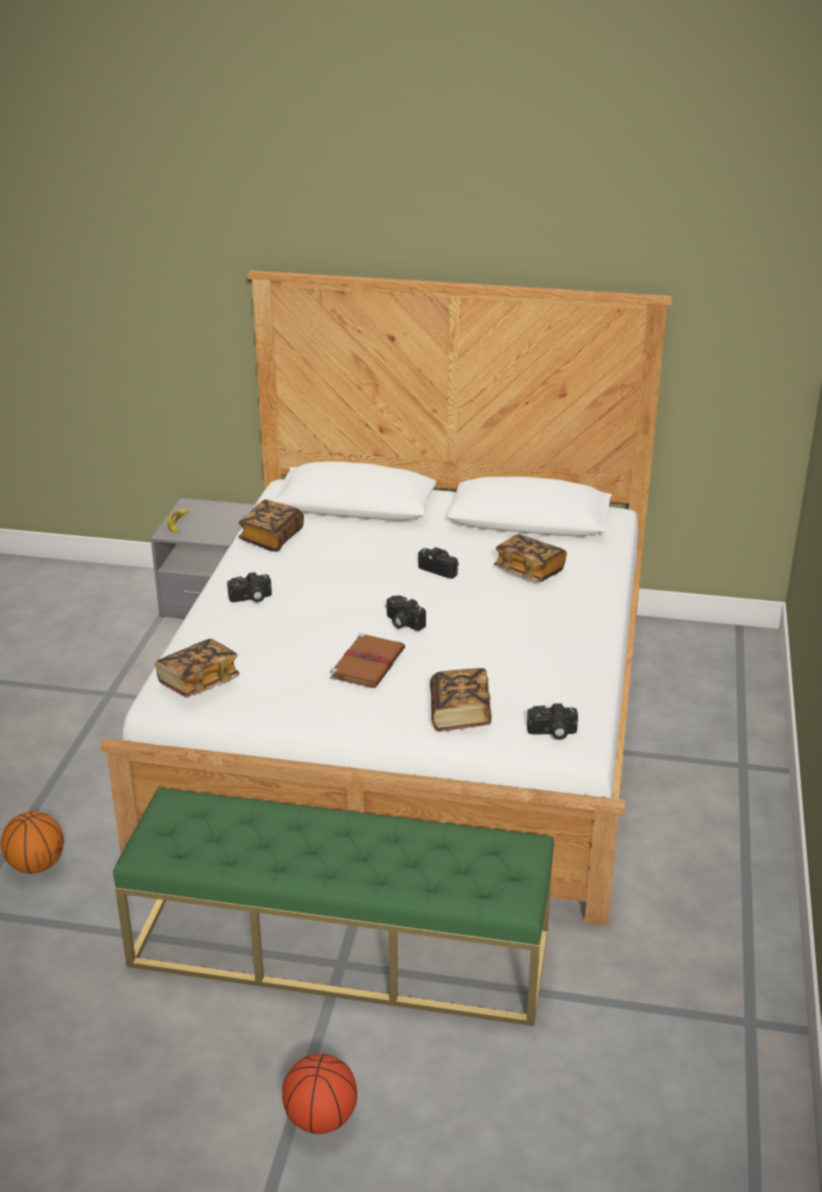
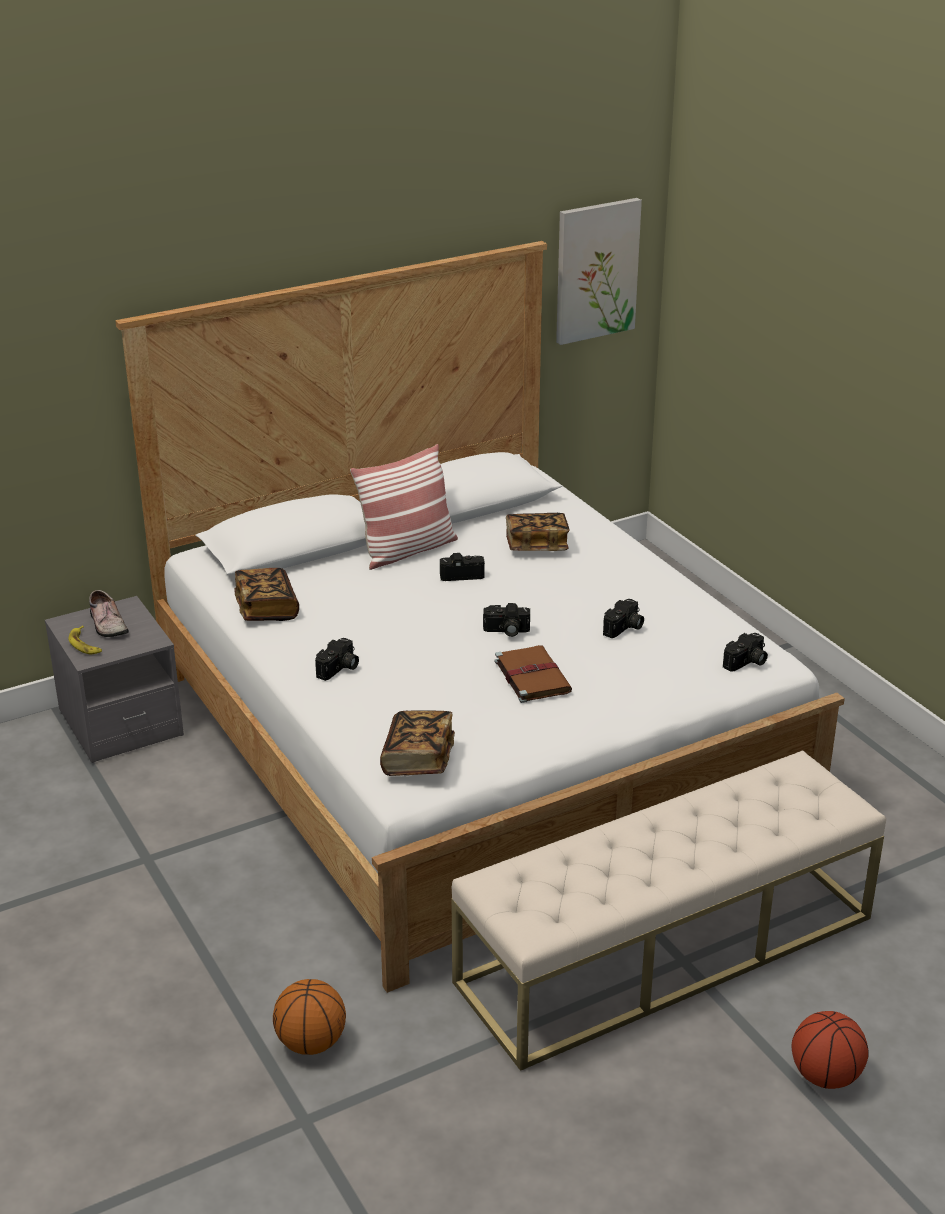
camera: 40 degrees left, 0 degrees up
green bench [113,788,554,1026] -> beige bench [451,750,886,1071]
book [430,668,492,732] -> none
none -> shoe [89,590,129,637]
none -> pillow [350,444,458,570]
none -> picture [556,198,642,345]
none -> camera [603,599,644,638]

